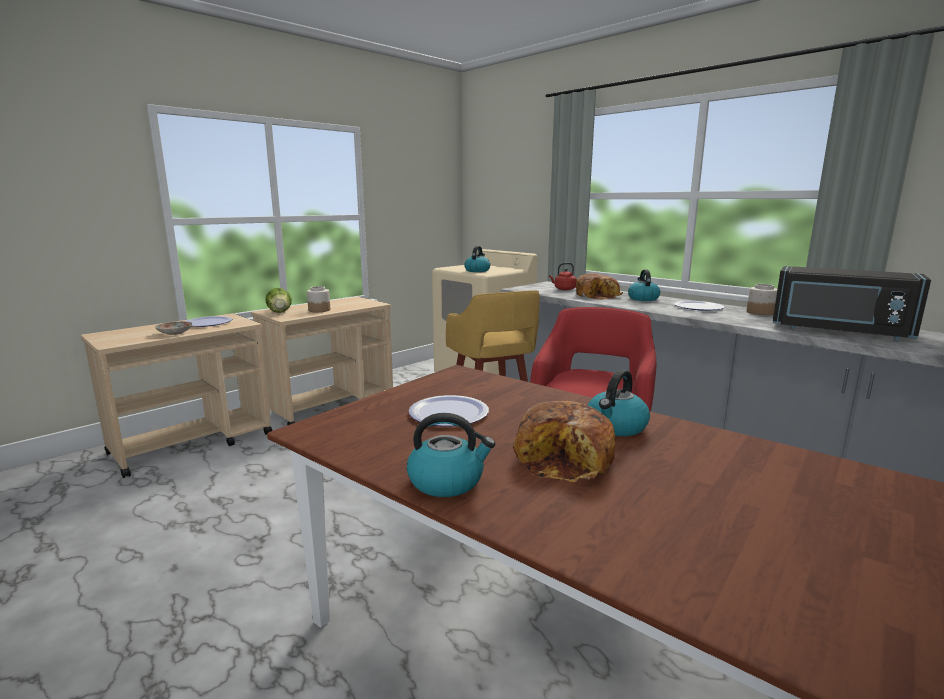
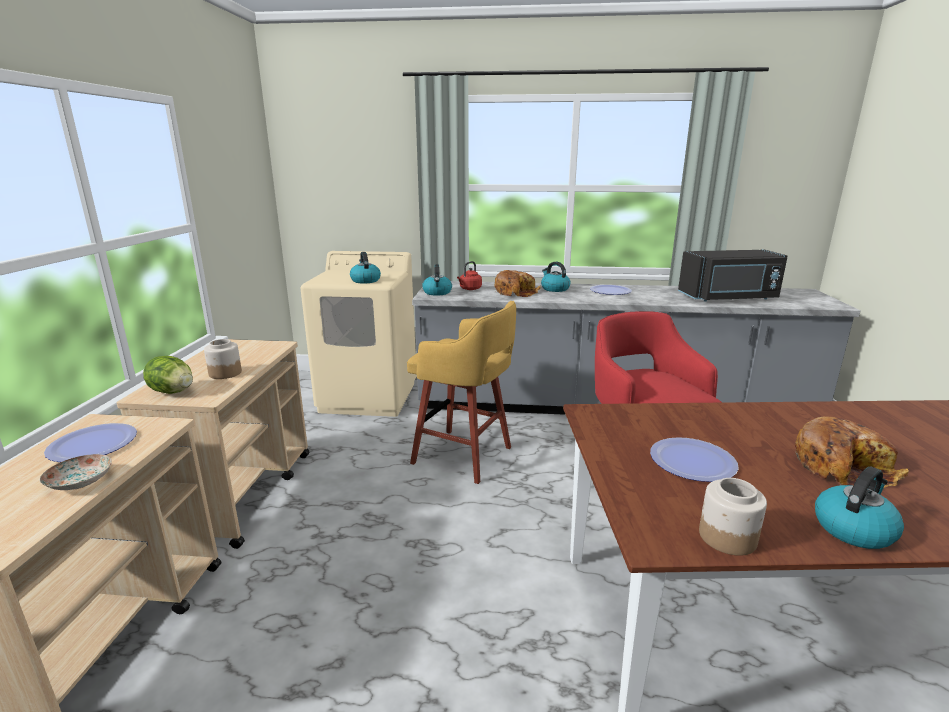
camera: 40 degrees left, 5 degrees up
kettle [587,370,650,436] -> kettle moved to [422,264,452,296]
jar [746,284,777,315] -> jar moved to [699,478,767,556]

